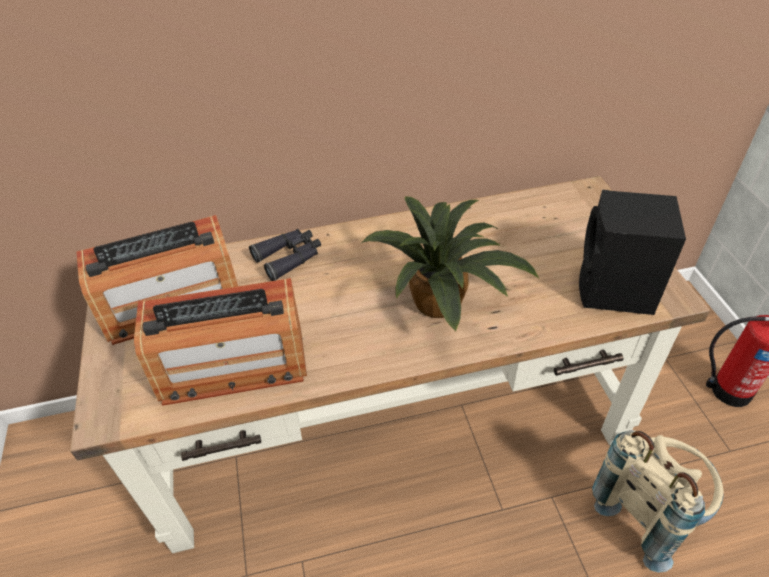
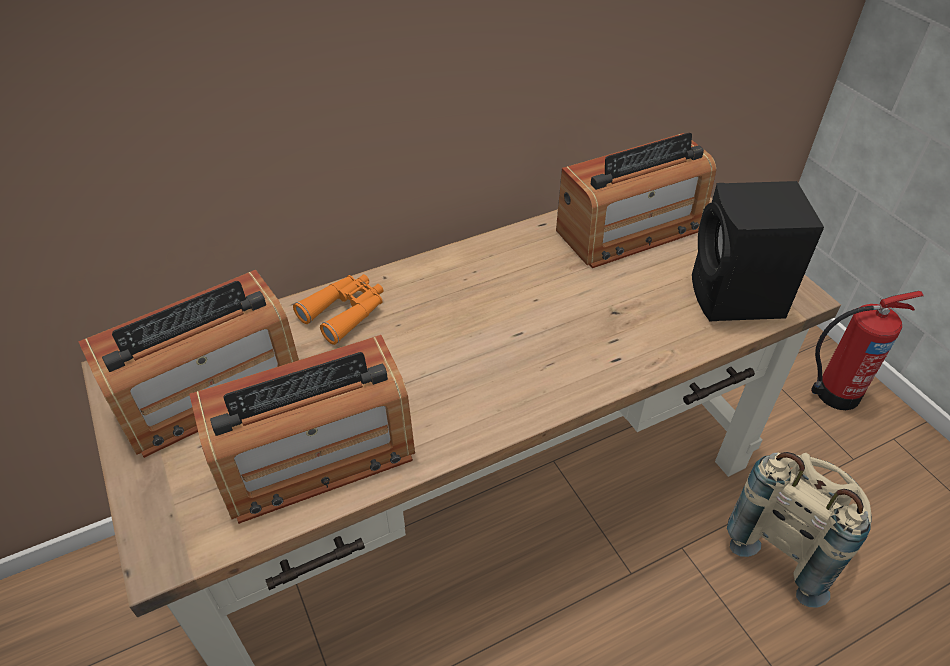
camera: 15 degrees left, 0 degrees up
black binoculars [249,229,321,281] -> orange binoculars [293,274,384,345]
potted plant [361,196,539,331] -> none
none -> radio [556,133,716,268]

